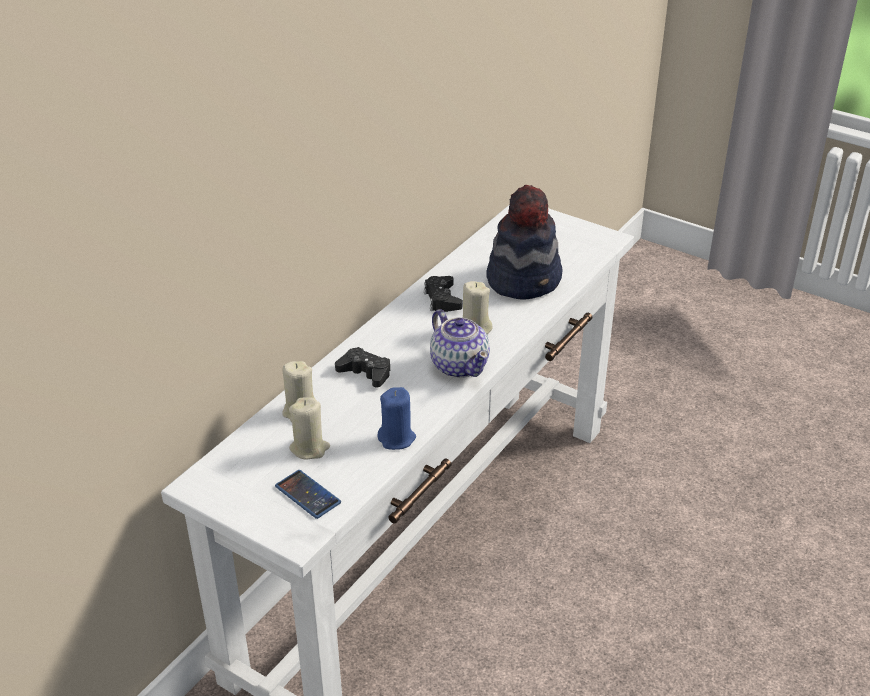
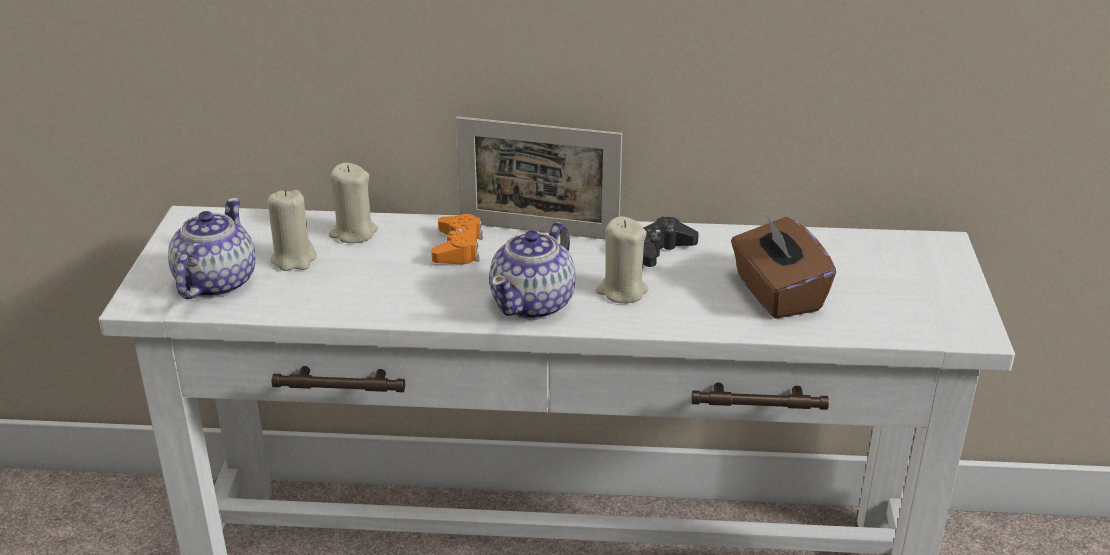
camera: 60 degrees right, 5 degrees down
phone [275,470,341,519] -> teapot [168,198,255,299]
black game controller [335,347,390,387] -> orange game controller [431,214,483,264]
blue candle [377,387,416,450] -> none
hat [486,185,562,300] -> brown tissue box [731,215,836,319]
none -> picture frame [456,117,622,239]

